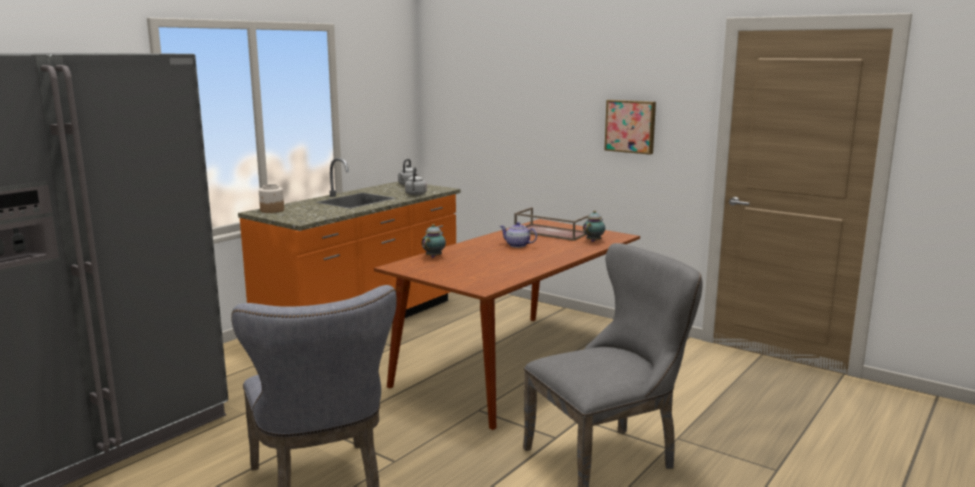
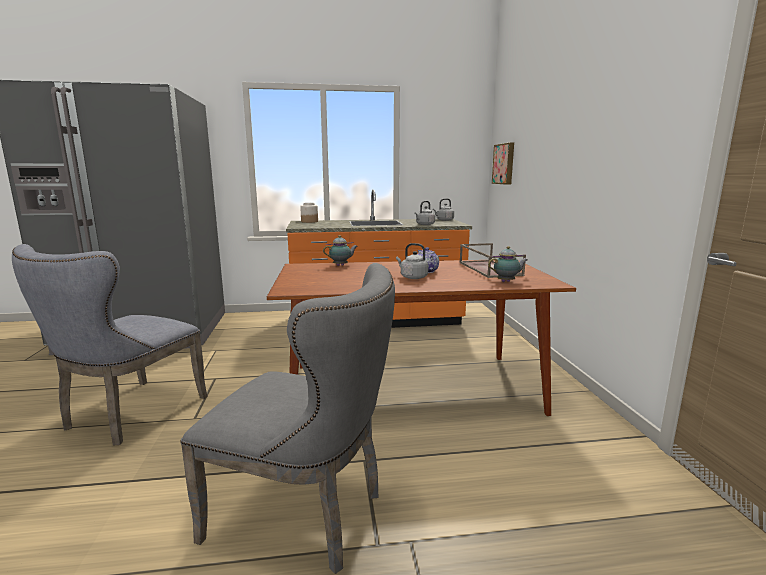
camera: 45 degrees right, 0 degrees up
picture [604,100,656,155] -> picture moved to [492,143,514,185]
none -> grey kettle [396,243,429,279]

